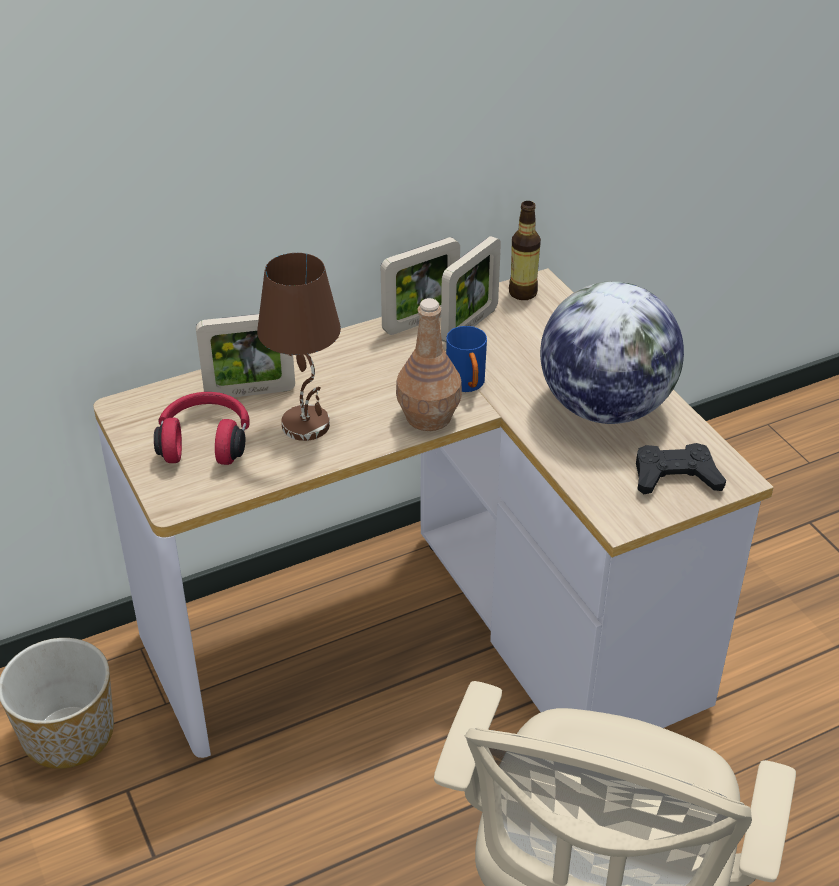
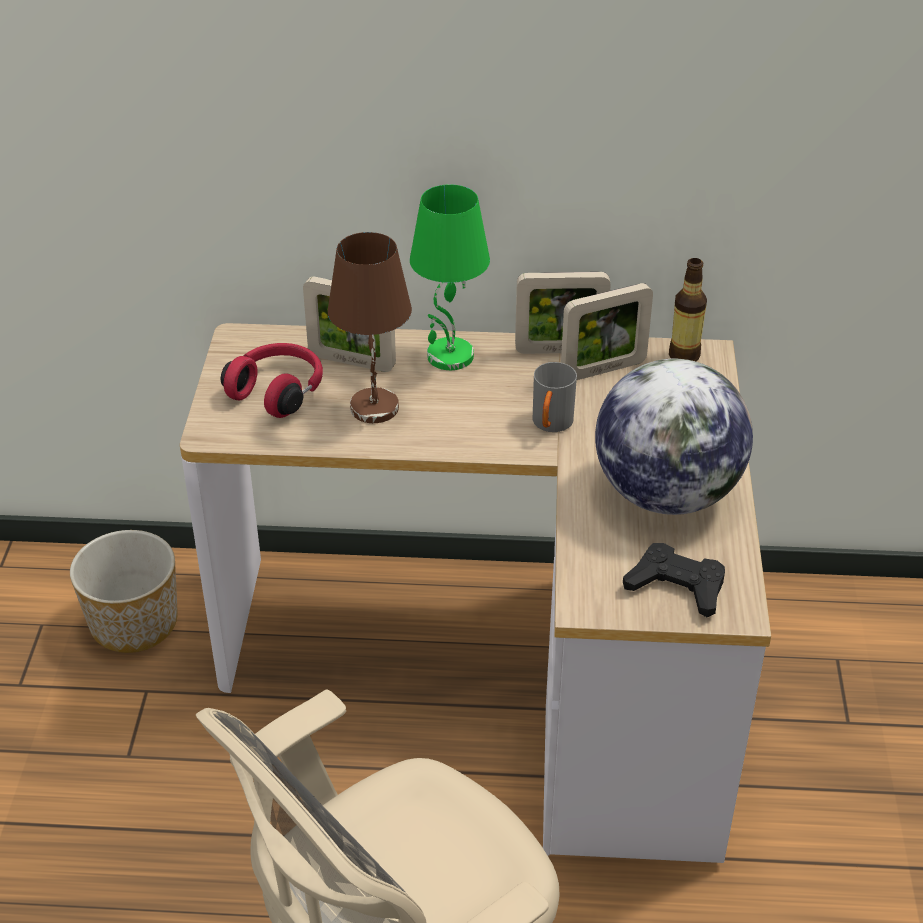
camera: 30 degrees right, 0 degrees up
brown bottle [396,298,462,431] -> none
blue mug [446,326,487,392] -> grey mug [532,362,577,432]
none -> green table lamp [410,184,490,370]

